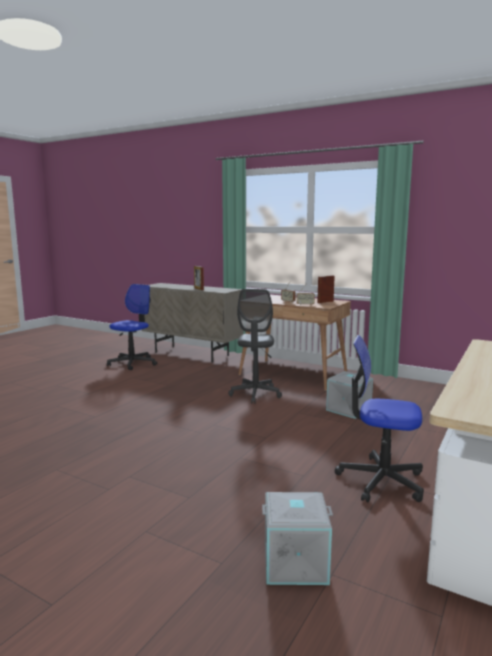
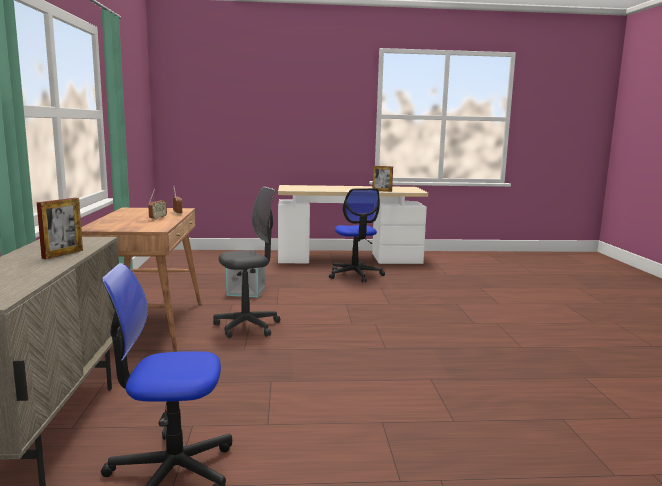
camera: 125 degrees left, 0 degrees up
grey storage box [262,492,333,585] -> none
picture frame [317,275,335,303] -> picture frame moved to [372,166,393,192]

